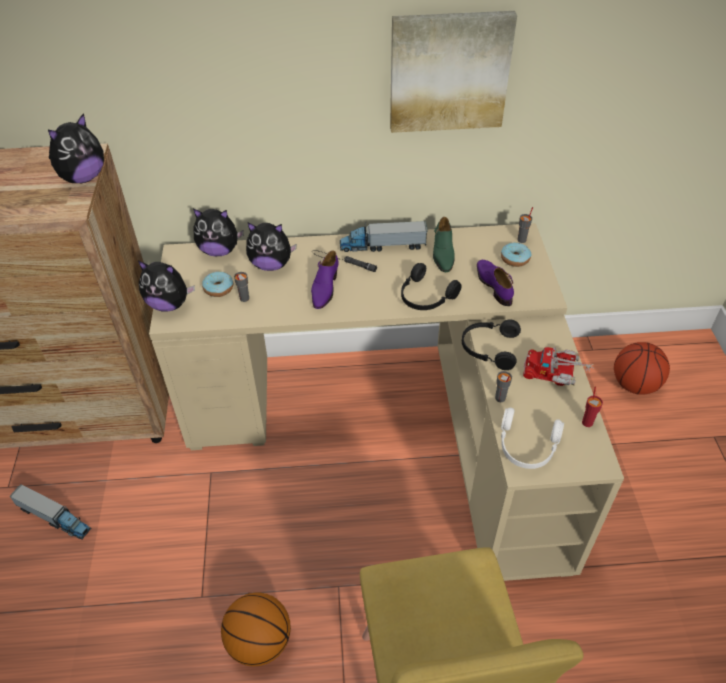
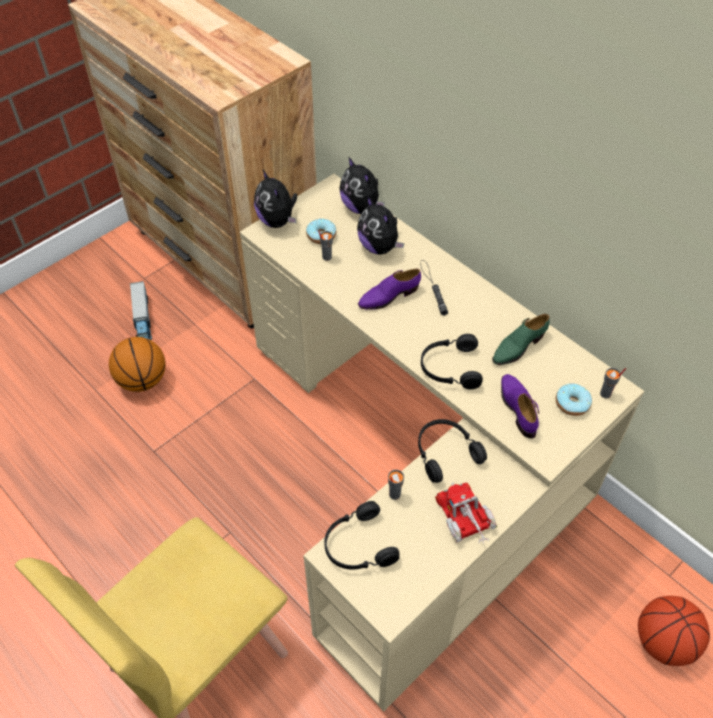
camera: 50 degrees right, 5 degrees up
plush toy [48,113,104,183] -> none
basketball [221,593,291,667] -> basketball moved to [109,337,166,392]
toy truck [340,221,428,252] -> none
picture [390,11,517,133] -> none
purple shoe [477,260,514,306] -> purple shoe turned 45 degrees counterclockwise [501,374,539,438]
white headphones [501,408,564,469] -> black headphones [324,501,400,569]
red cup [582,386,603,427] -> none

